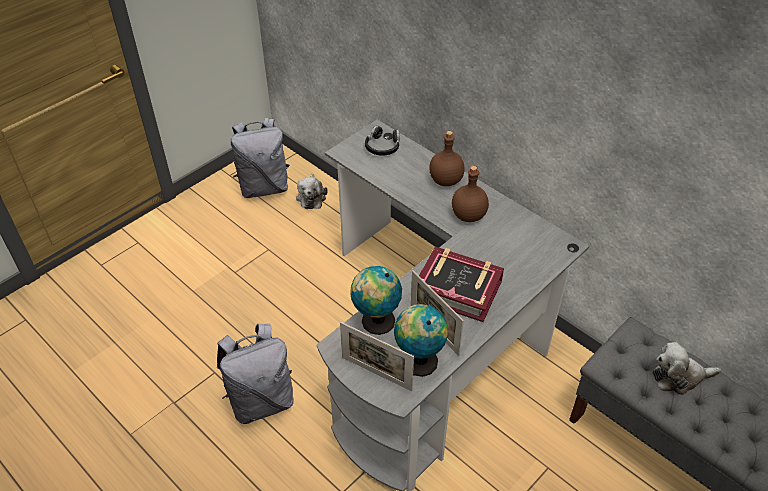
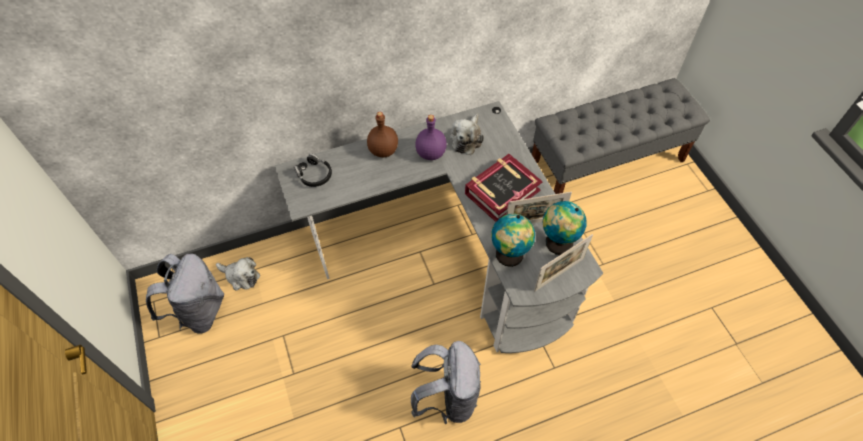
camera: 65 degrees left, 10 degrees up
brown bottle [452,166,489,222] -> purple bottle [415,115,447,160]
plush toy [653,342,721,395] -> plush toy moved to [450,113,484,155]

